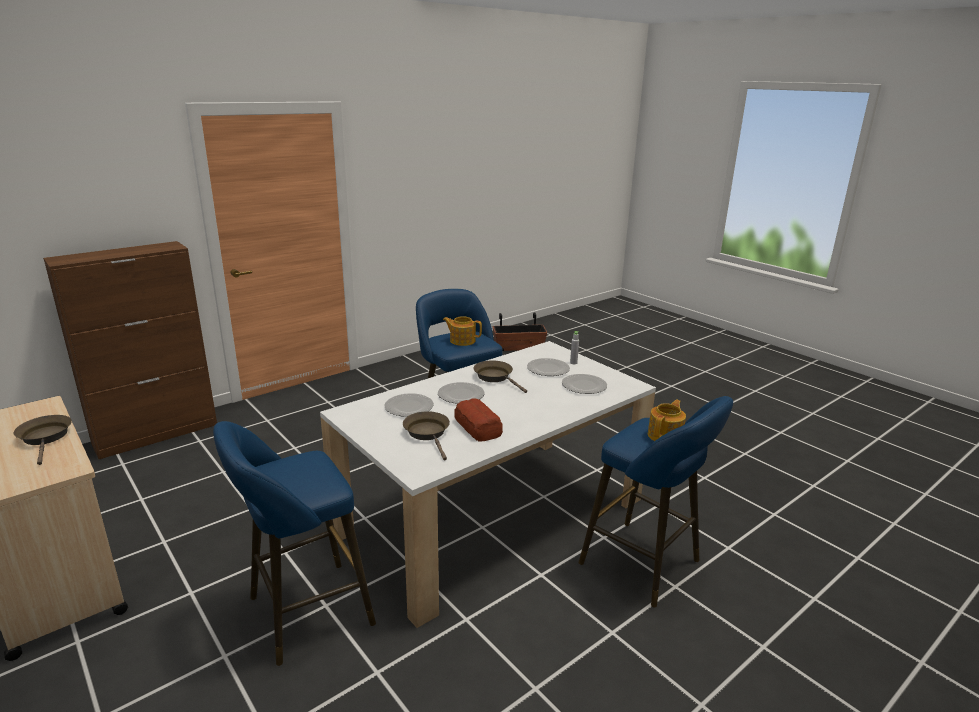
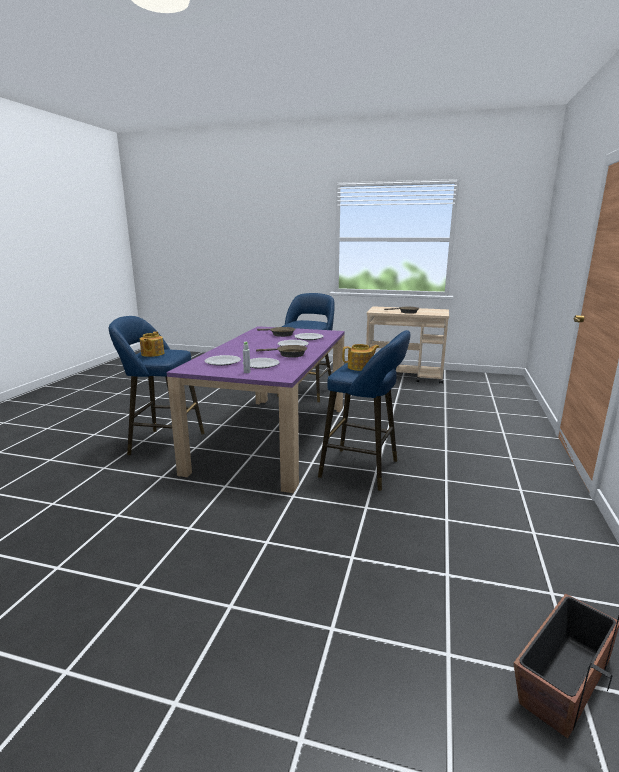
camera: 145 degrees right, 5 degrees down
brown cabinet [43,241,217,459] -> none
white dining table [320,341,656,628] -> purple dining table [167,326,344,493]
bread [454,398,503,441] -> none

